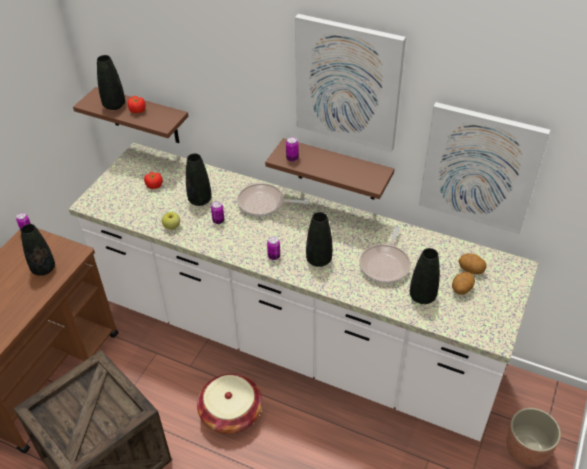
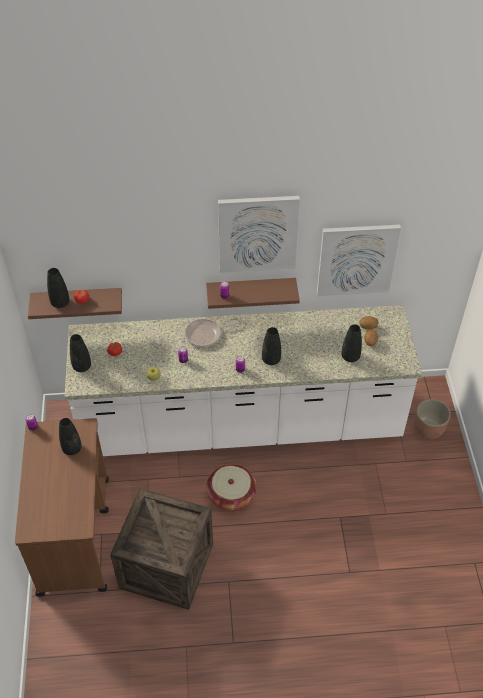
camera: 30 degrees left, 5 degrees up
black vase [186,154,211,206] -> black vase moved to [70,334,91,372]
frying pan [359,226,411,284] -> none

